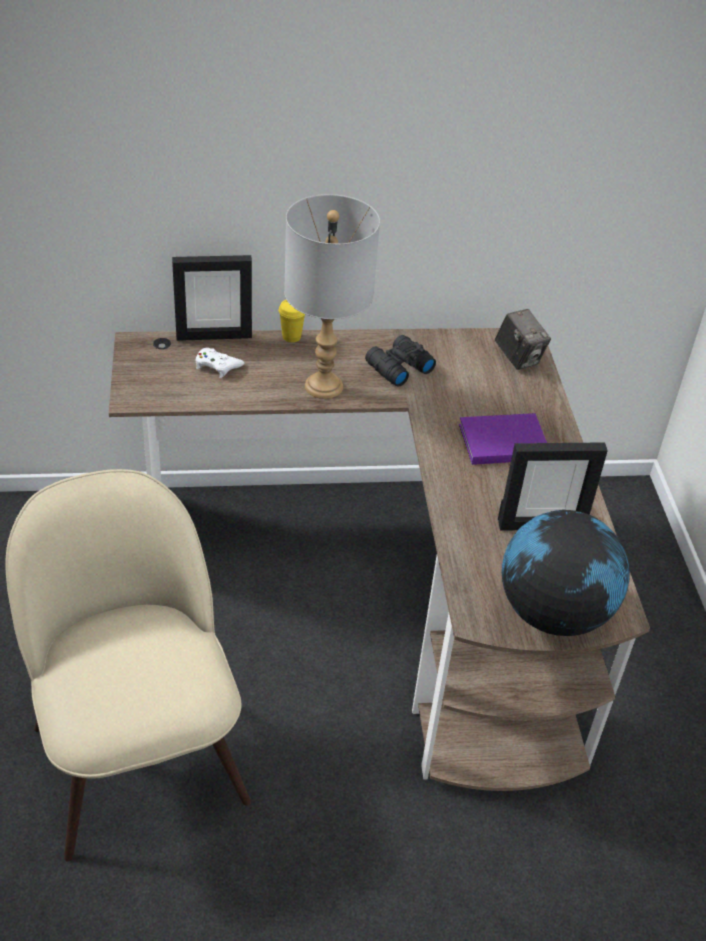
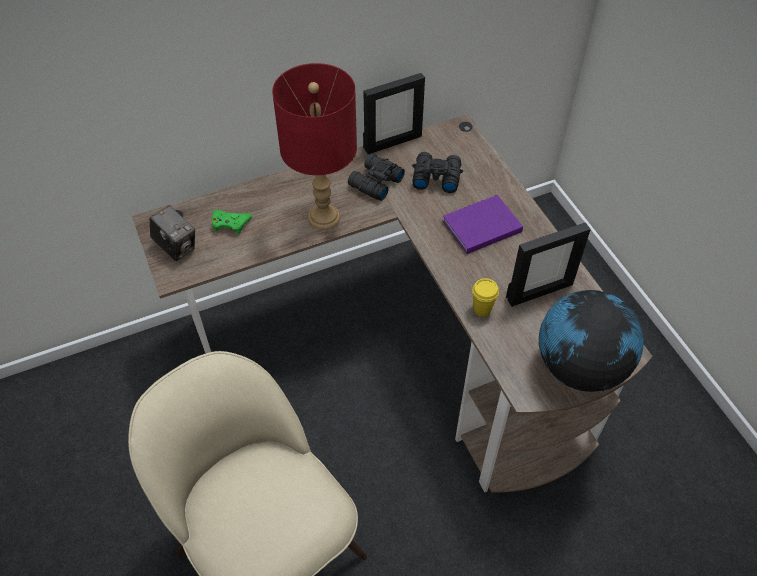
camera: 15 degrees left, 10 degrees up
picture frame [172,255,252,341] -> picture frame moved to [363,73,425,154]
white game controller [196,347,244,378] -> green game controller [212,209,252,235]
yellow cup [279,300,305,342] -> yellow cup moved to [472,278,499,317]
grey table lamp [284,194,380,399] -> red table lamp [272,63,357,230]
camera [495,309,551,370] -> camera moved to [150,205,195,261]
none -> black binoculars [412,152,463,193]

